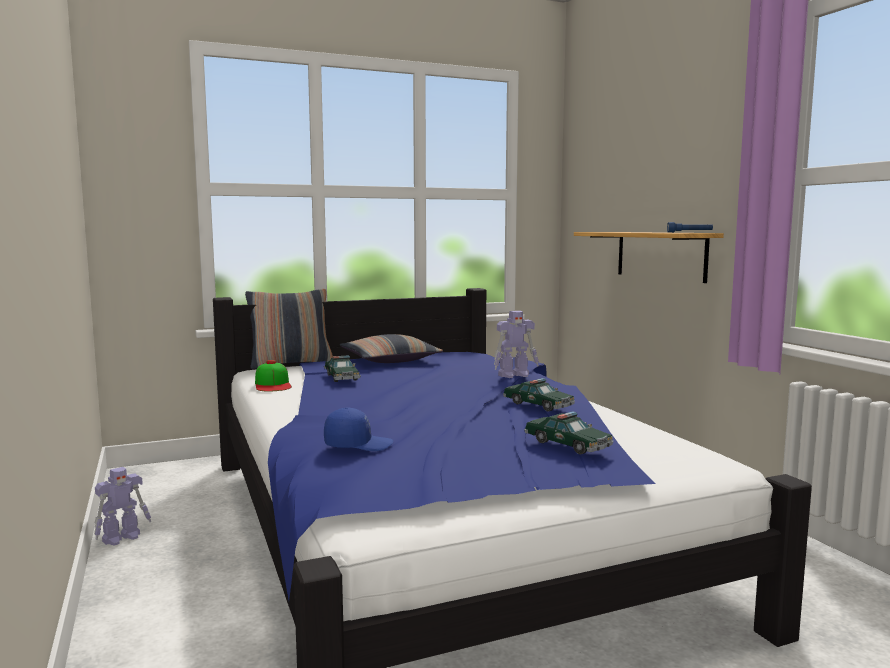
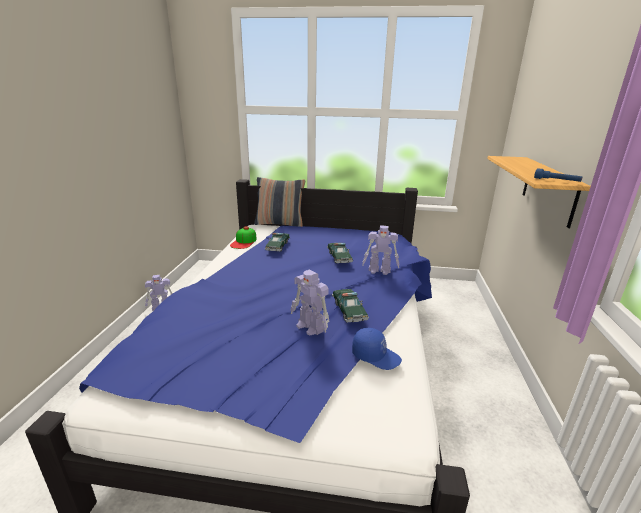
camera: 30 degrees right, 15 degrees up
blue cap [324,408,393,451] -> blue cap moved to [352,328,402,370]
pillow [340,334,443,363] -> none
toy car [524,411,614,454] -> toy car moved to [327,243,353,263]
none -> toy robot [291,269,329,336]

